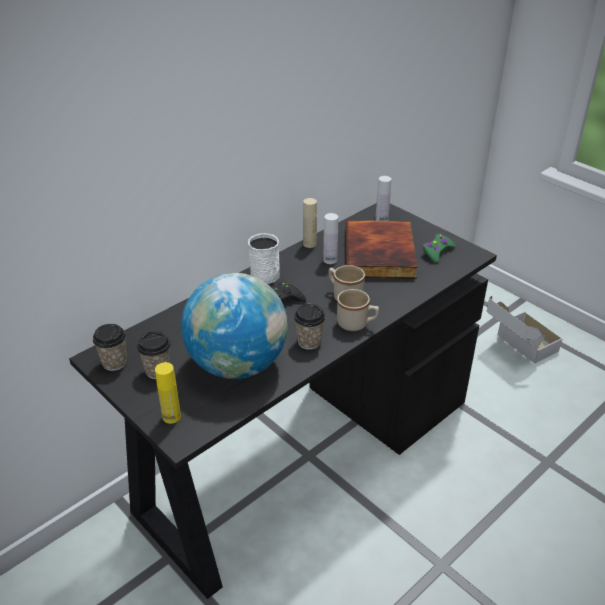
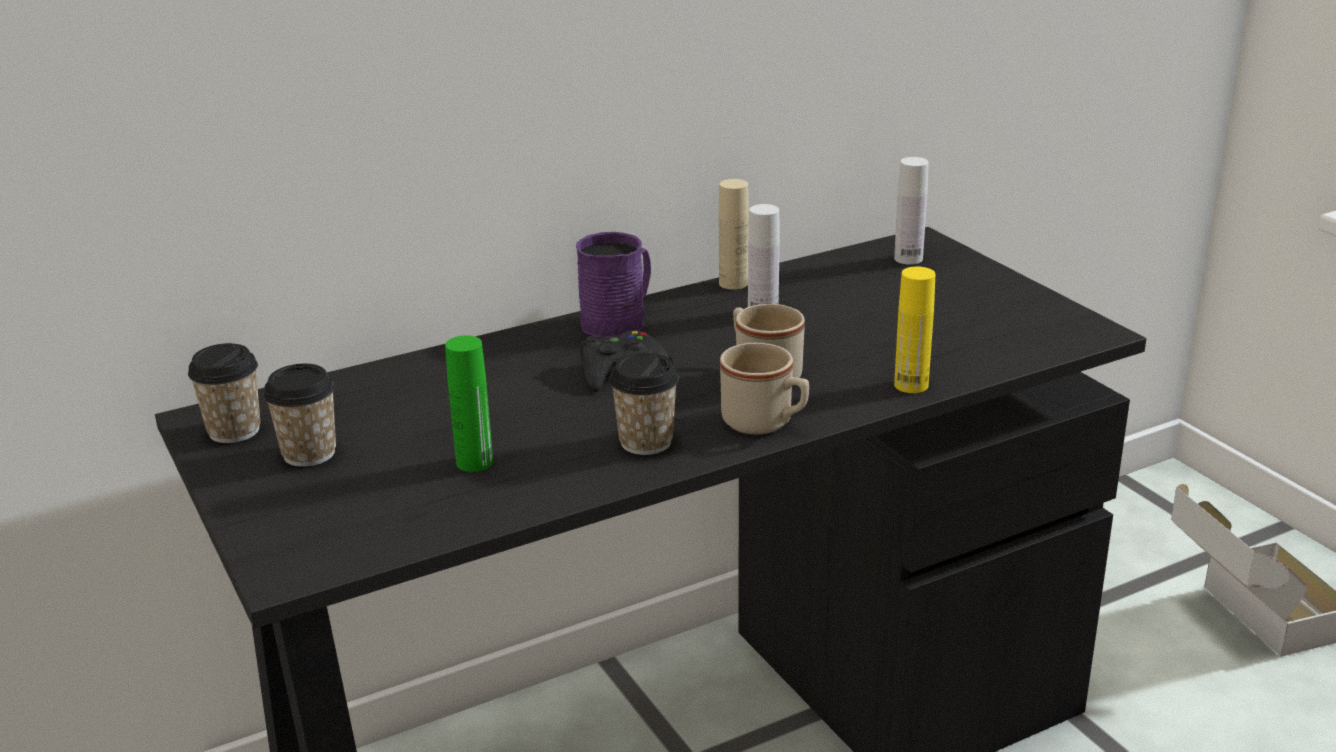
camera: 15 degrees right, 10 degrees down
yellow bottle [155,362,181,424] -> yellow bottle moved to [894,266,935,393]
globe [181,273,288,379] -> green bottle [445,335,493,472]
white mug [248,233,280,284] -> purple mug [576,232,651,338]
book [345,220,417,279] -> none
green game controller [422,234,456,263] -> none

